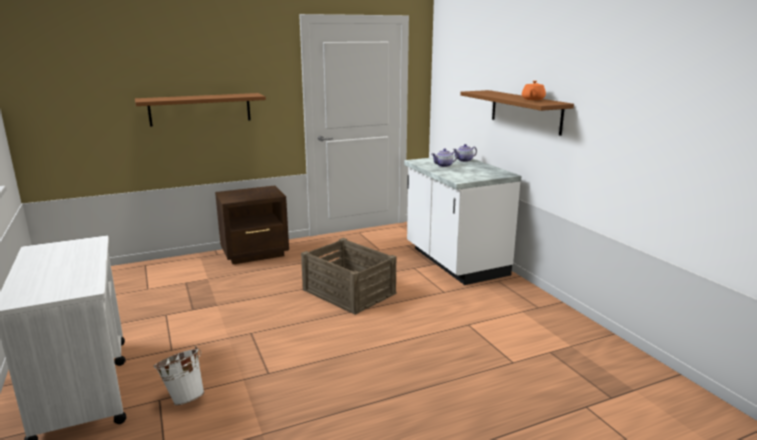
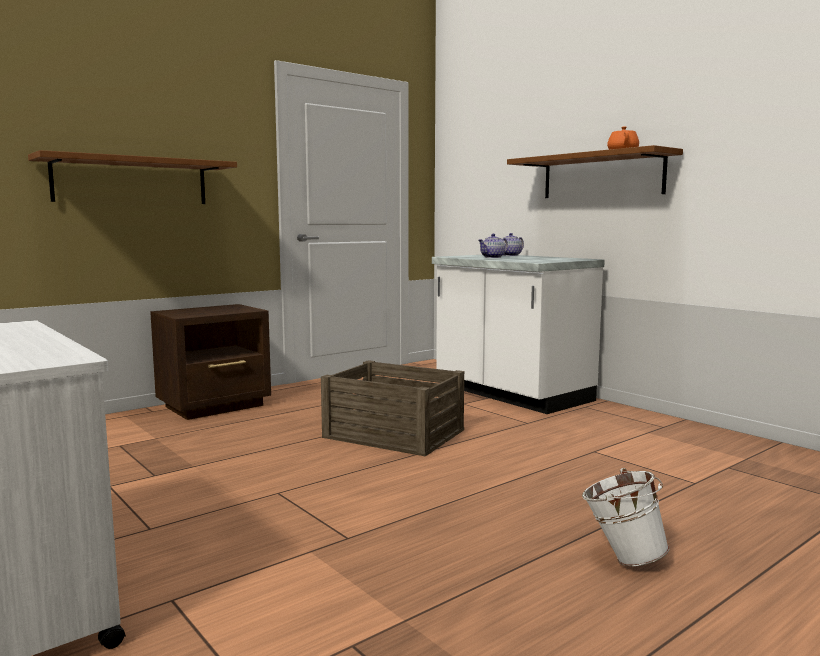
camera: 15 degrees left, 10 degrees down
white bucket [153,346,205,405] -> white bucket moved to [582,468,669,566]

